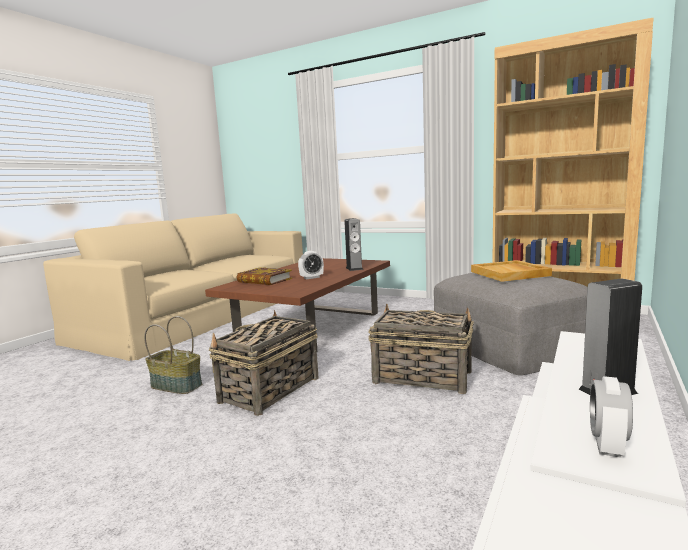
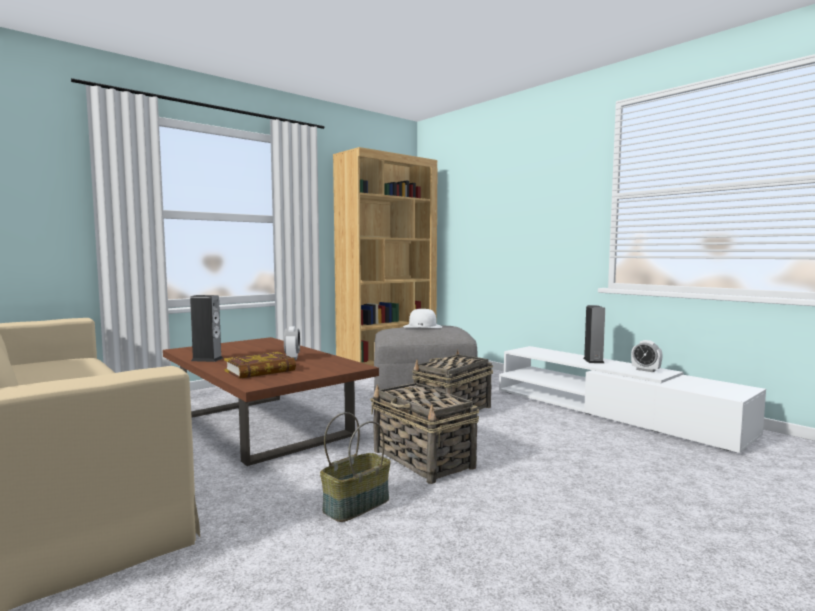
camera: 70 degrees left, 5 degrees down
speaker [344,218,363,271] -> speaker moved to [190,295,223,362]
beige tray [471,260,552,282] -> white hat [403,309,442,328]

